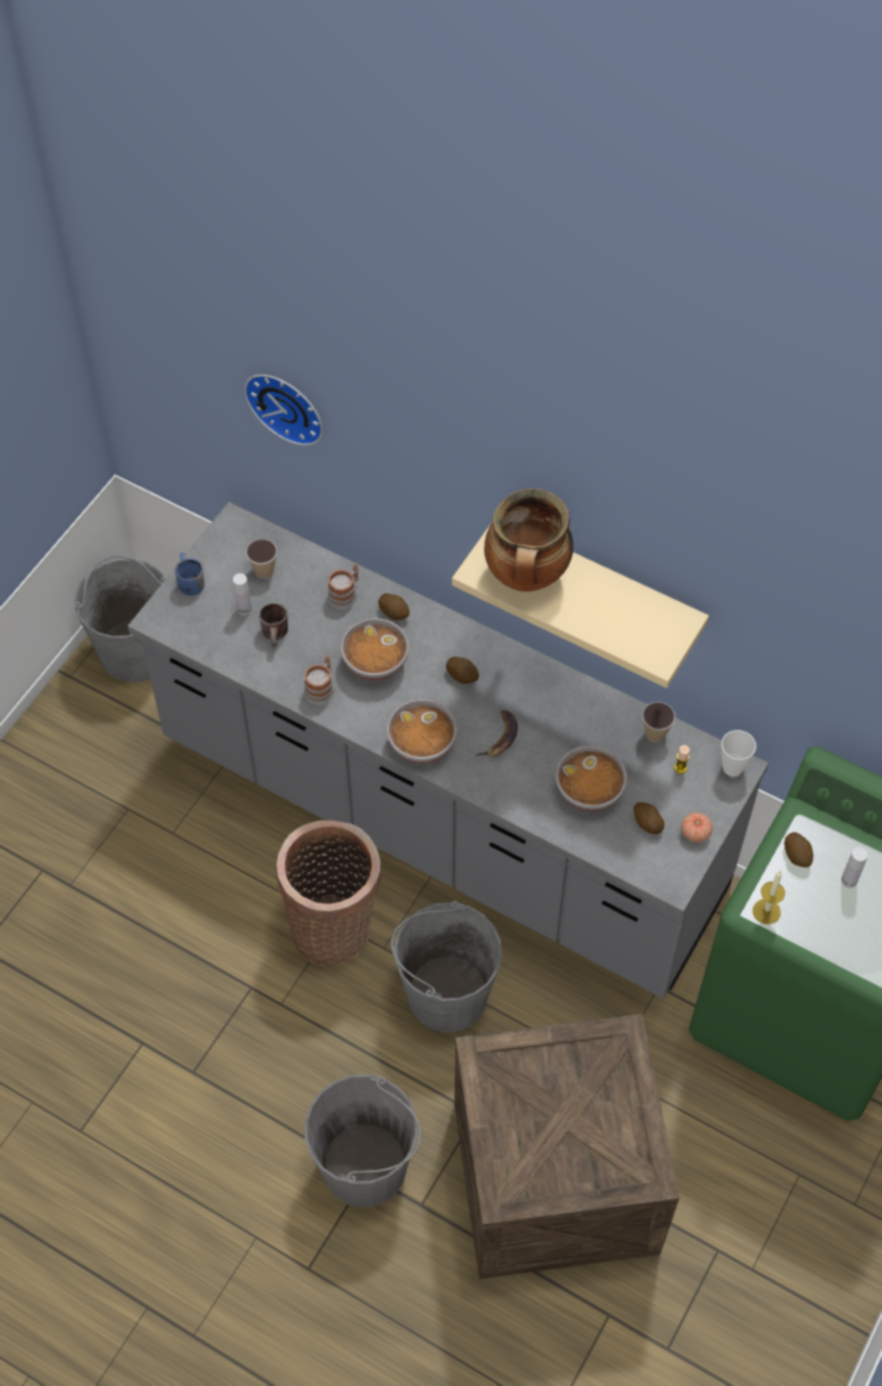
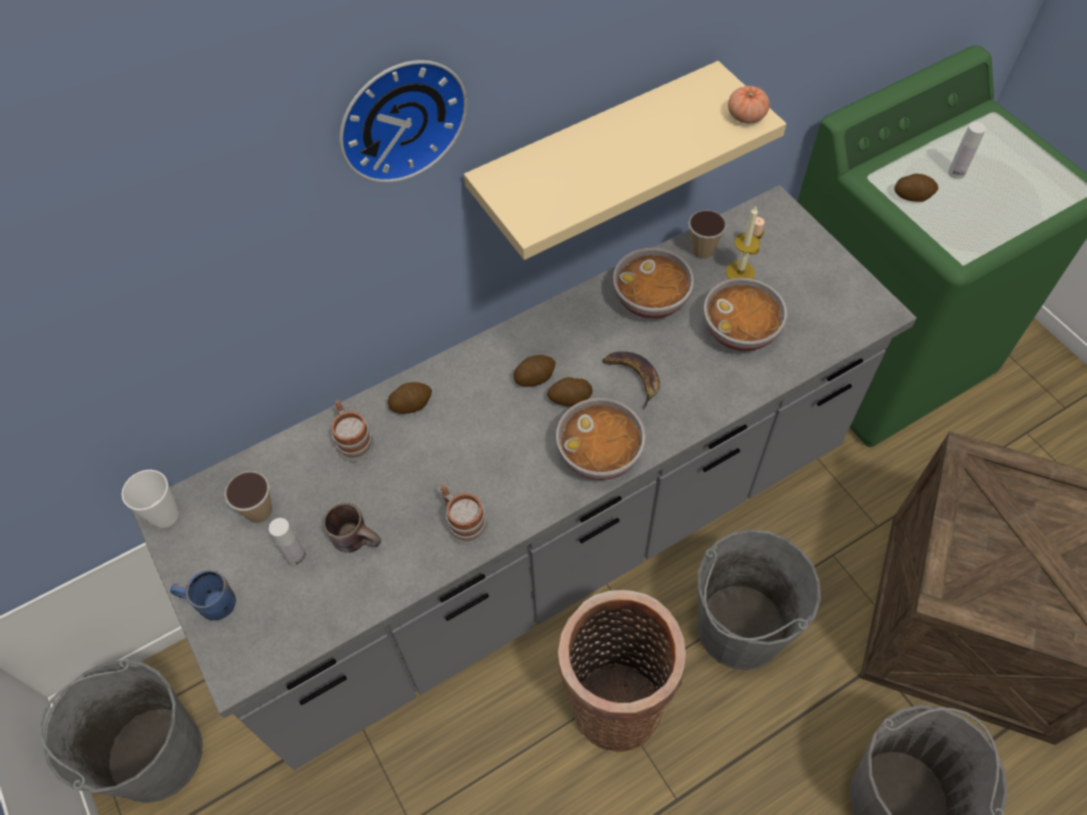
camera: 60 degrees left, 0 degrees up
wall clock [244,374,323,446] -> wall clock moved to [339,60,467,183]
bowl [340,618,409,681] -> bowl moved to [613,248,694,319]
cooking pot [484,488,573,592] -> none
potato [634,802,664,834] -> potato moved to [547,377,593,406]
tomato [681,812,713,842] -> tomato moved to [728,86,770,124]
cup [721,730,756,777] -> cup moved to [122,470,179,528]
candle [753,871,785,924] -> candle moved to [726,206,760,279]

